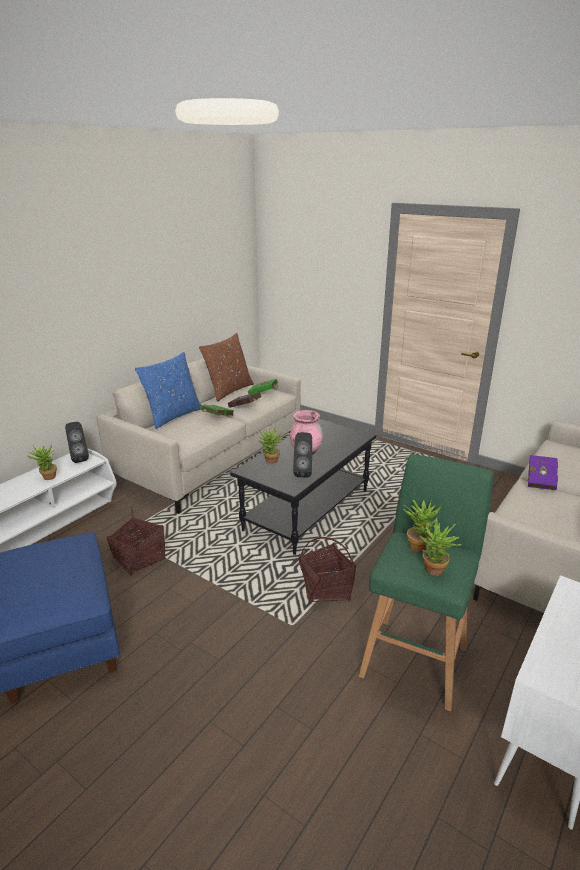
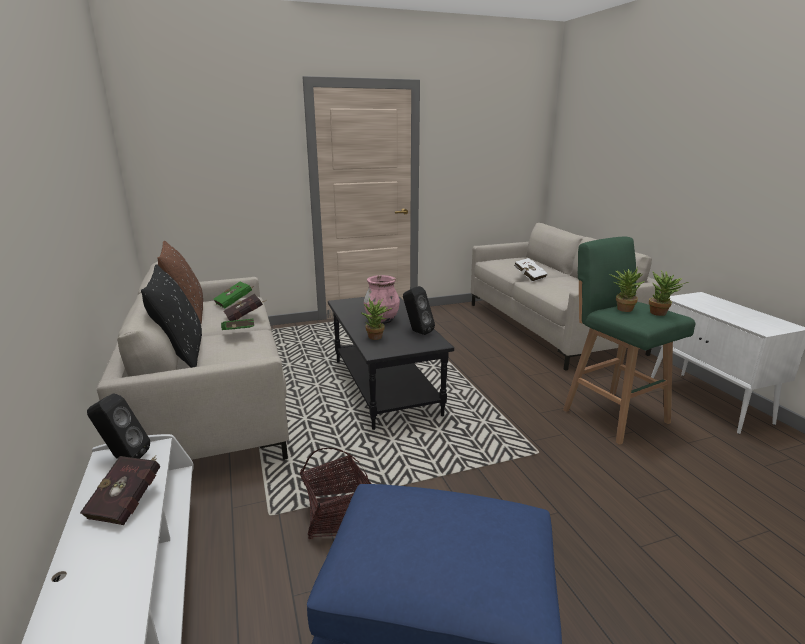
camera: 55 degrees left, 5 degrees down
potted plant [27,444,57,480] -> red book [80,456,160,525]
blue pillow [135,352,201,429] -> black pillow [141,264,202,368]
basket [298,537,356,604] -> none
purple book [528,455,558,490] -> white book [514,258,548,282]

